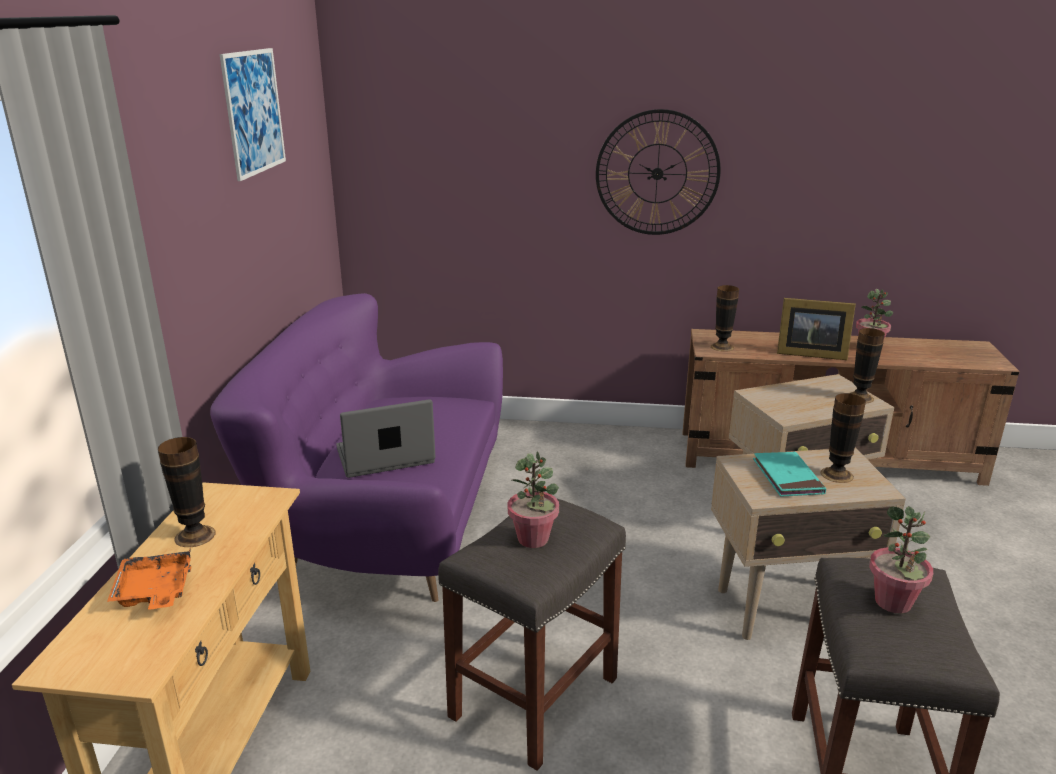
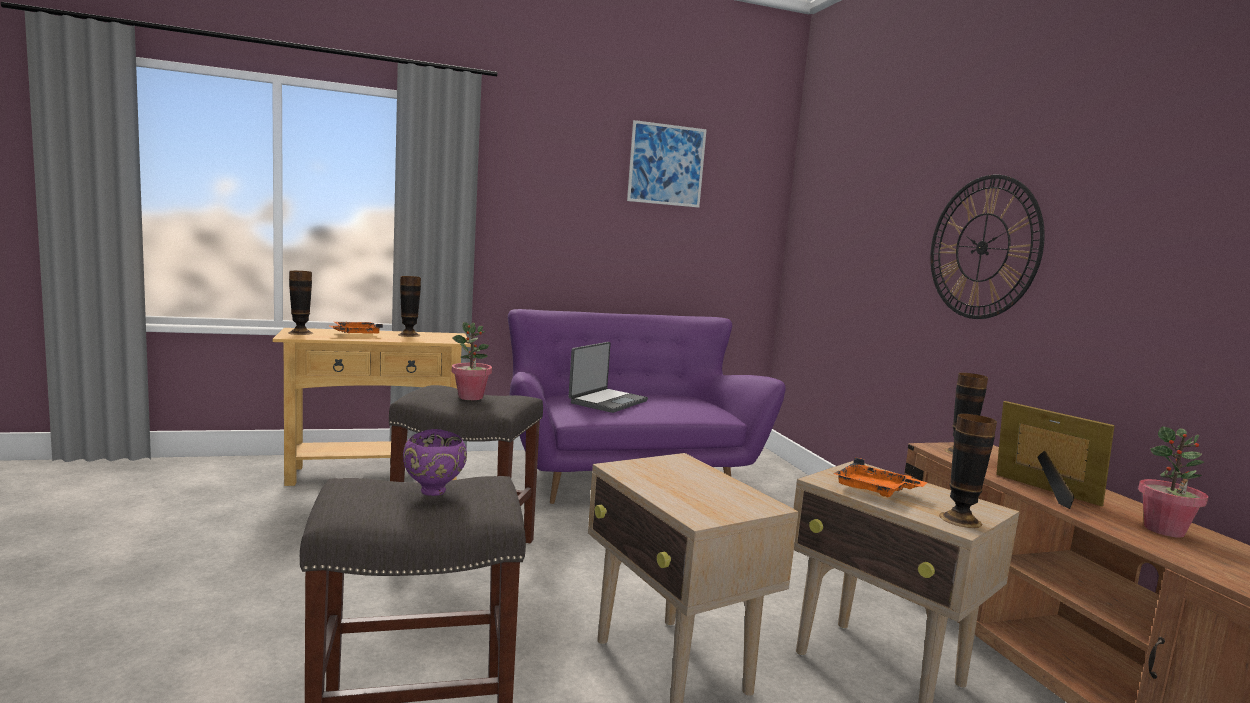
camera: 65 degrees right, 15 degrees down
laptop [336,399,435,478] -> laptop turned 75 degrees clockwise [568,342,648,413]
turquoise book [753,452,826,497] -> none
picture frame [777,298,856,360] -> picture frame turned 150 degrees clockwise [996,401,1115,509]
vase [821,393,866,483] -> vase moved to [288,271,313,335]
potted plant [869,506,933,614] -> purple bowl [403,429,467,496]
none -> orange tray [833,458,928,497]

